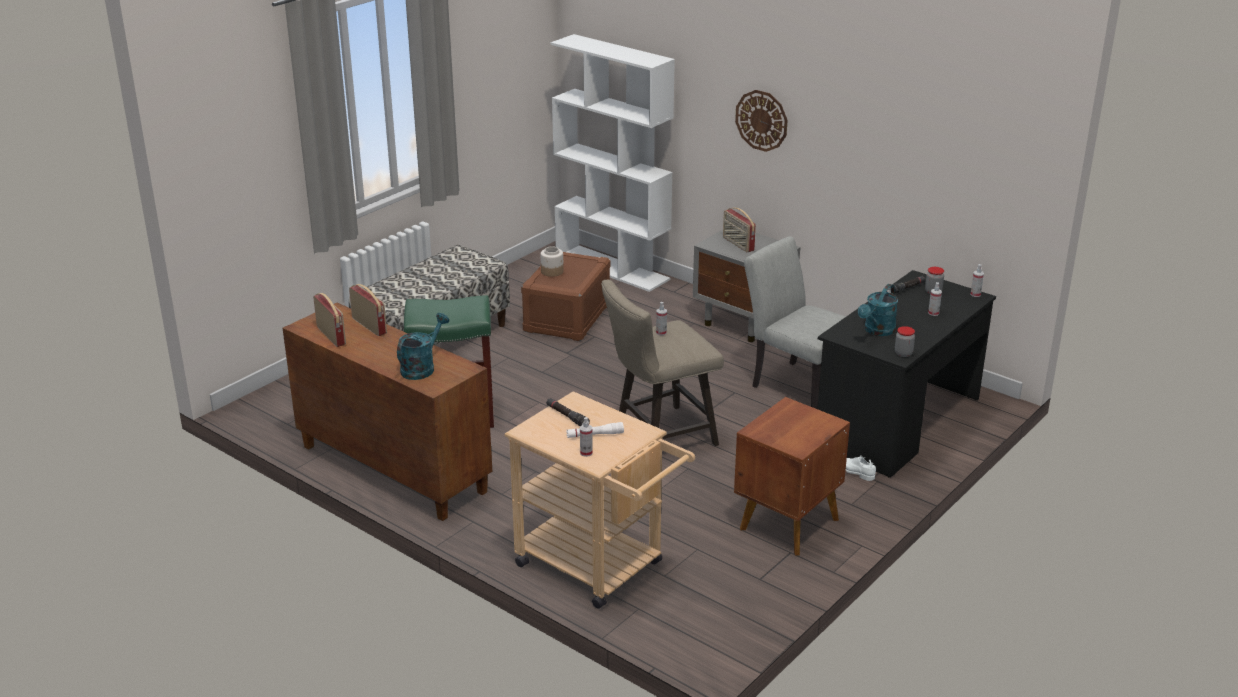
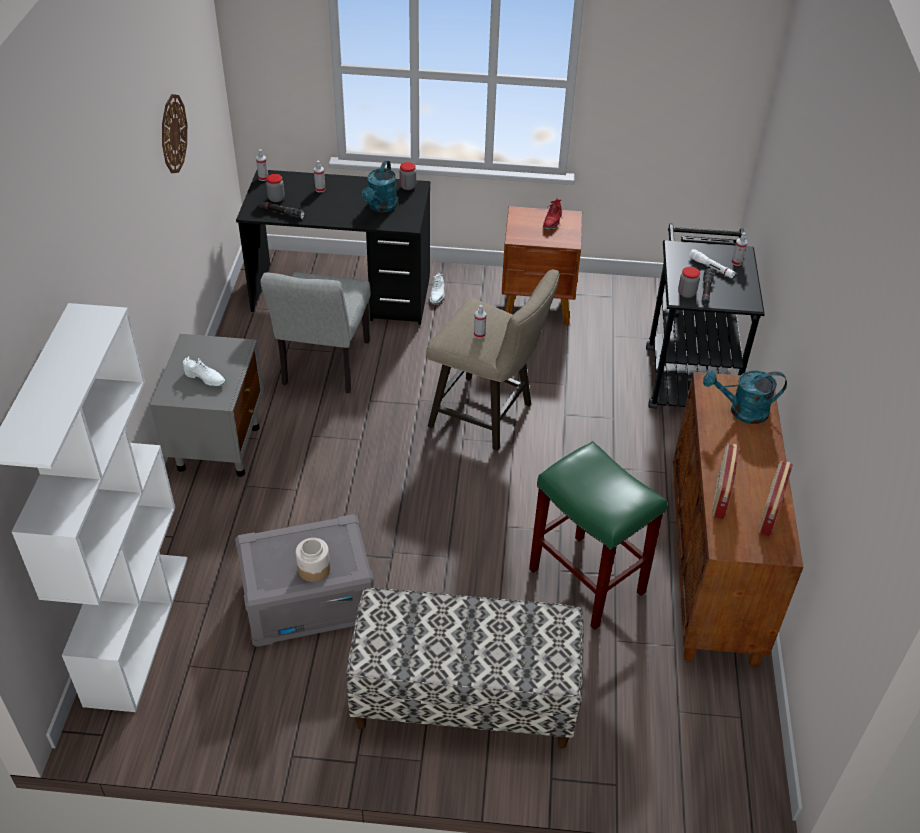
camera: 125 degrees left, 15 degrees up
beige cart [505,391,695,609] -> black cart [646,224,765,409]
brown storage box [521,252,610,341] -> grey storage box [235,514,374,647]
radio [723,208,756,252] -> white shoe [183,356,226,386]
wall clock [735,90,788,152] -> wall clock moved to [162,94,187,173]
turquoise watering can [858,284,898,336] -> turquoise watering can turned 105 degrees clockwise [362,160,398,212]
none -> red shoe [543,198,562,230]
none -> jar [678,267,700,298]

